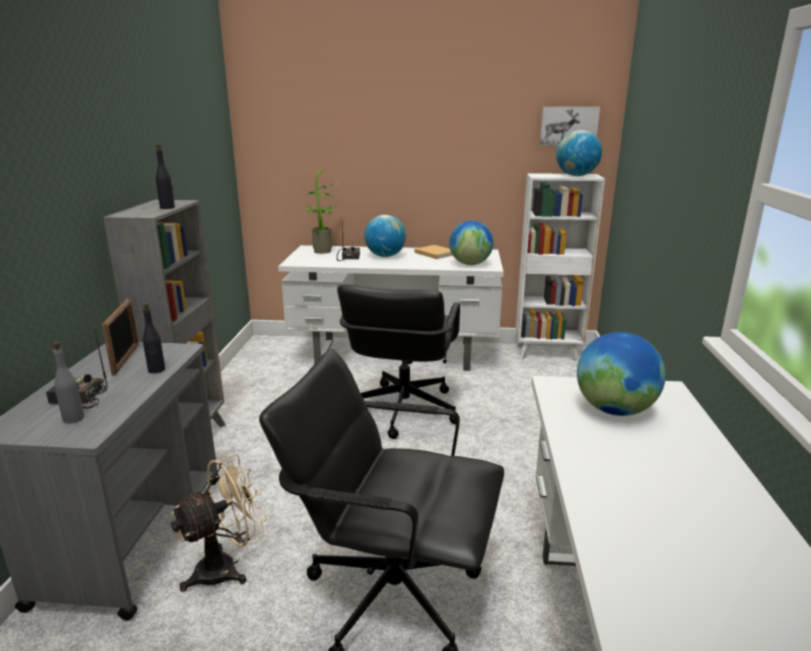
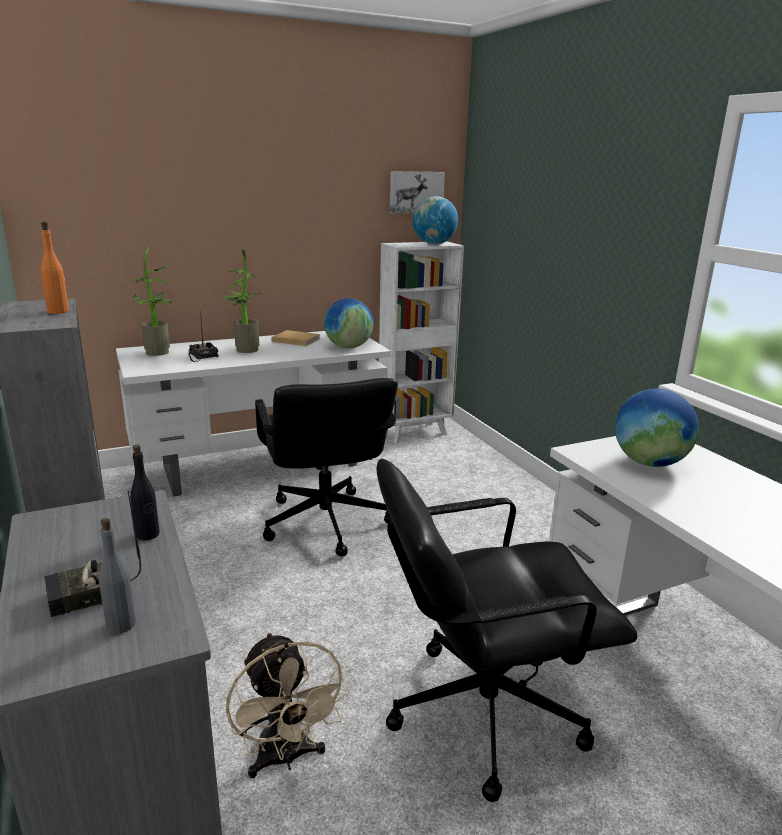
camera: 30 degrees left, 0 degrees up
picture frame [101,299,139,376] -> none
black bottle [156,144,175,209] -> orange bottle [41,222,69,314]
beige fan [170,454,267,592] -> beige fan turned 135 degrees clockwise [226,632,350,778]
globe [364,215,406,257] -> potted plant [221,248,260,353]

